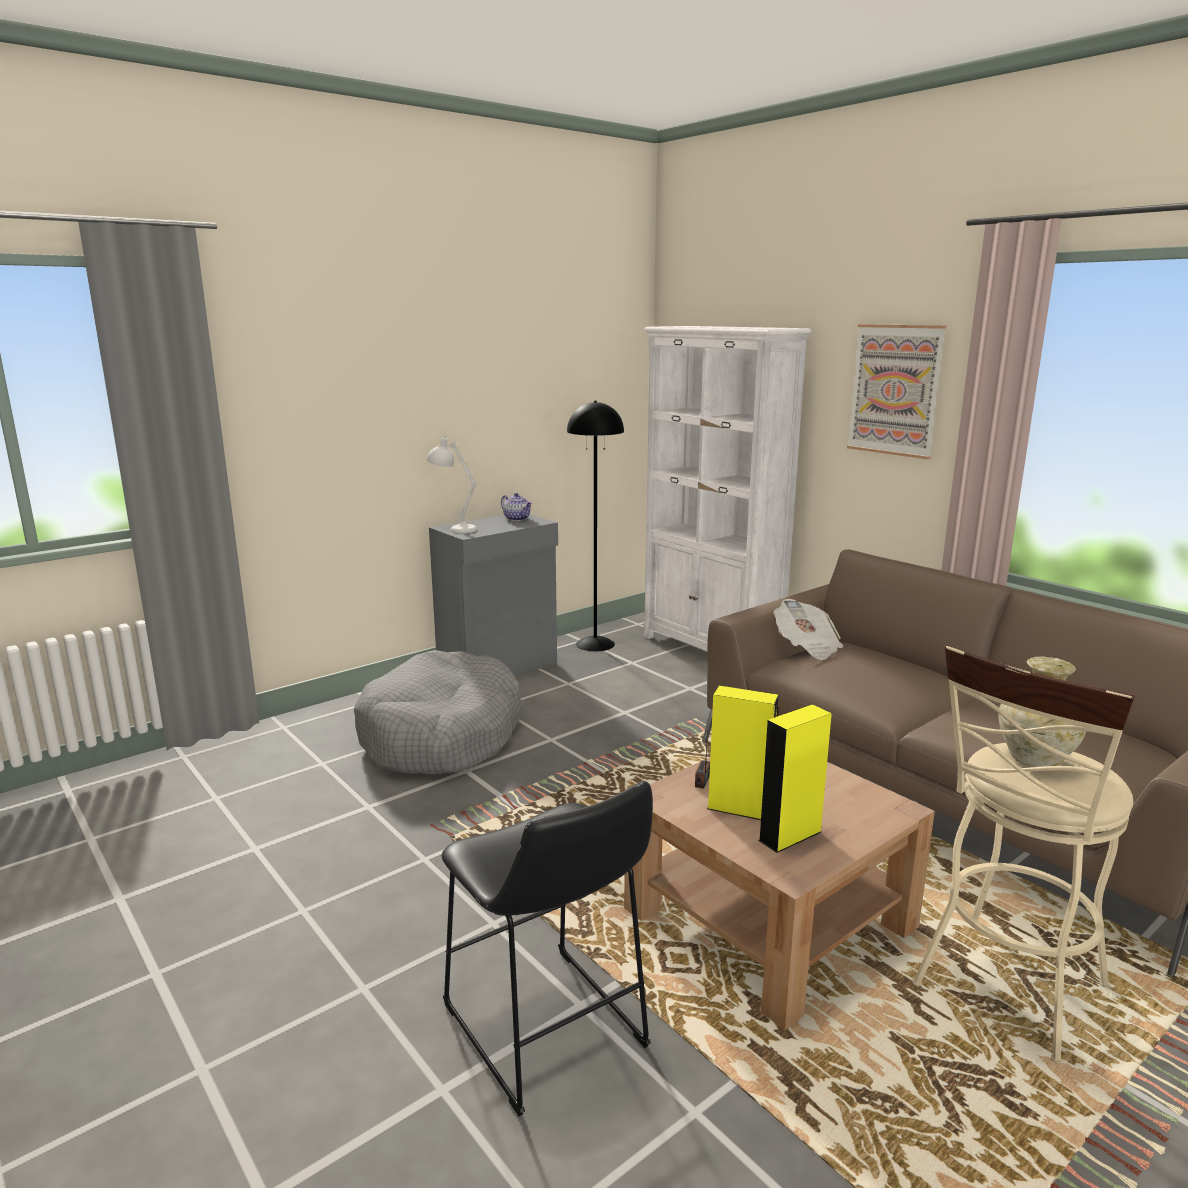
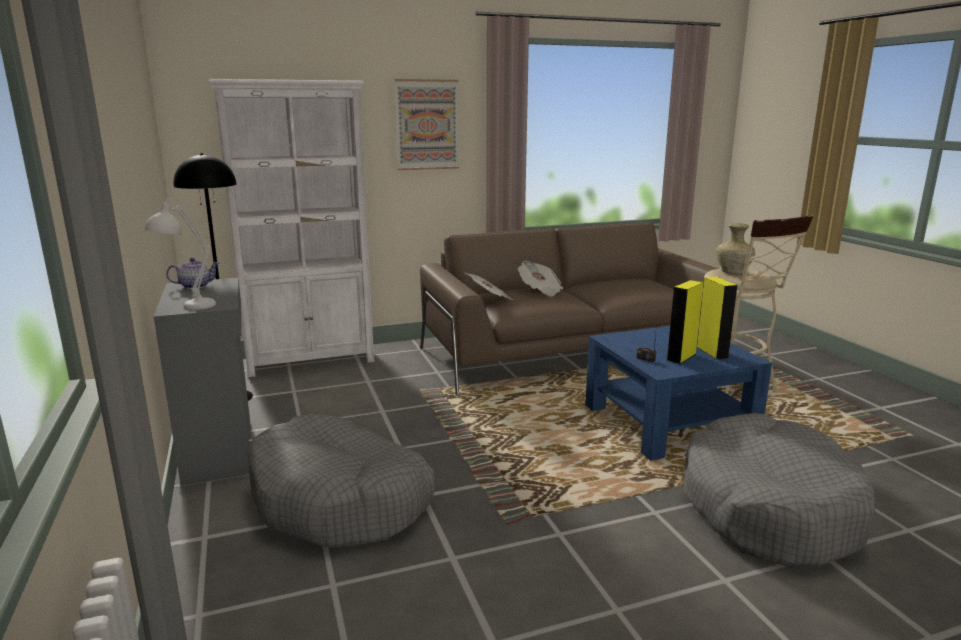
camera: 70 degrees left, 0 degrees up
black stool [441,781,653,1116] -> grey dog bed [683,413,875,568]
brown coffee table [624,758,935,1030] -> blue coffee table [585,326,772,461]
none -> newspaper [518,261,563,297]

